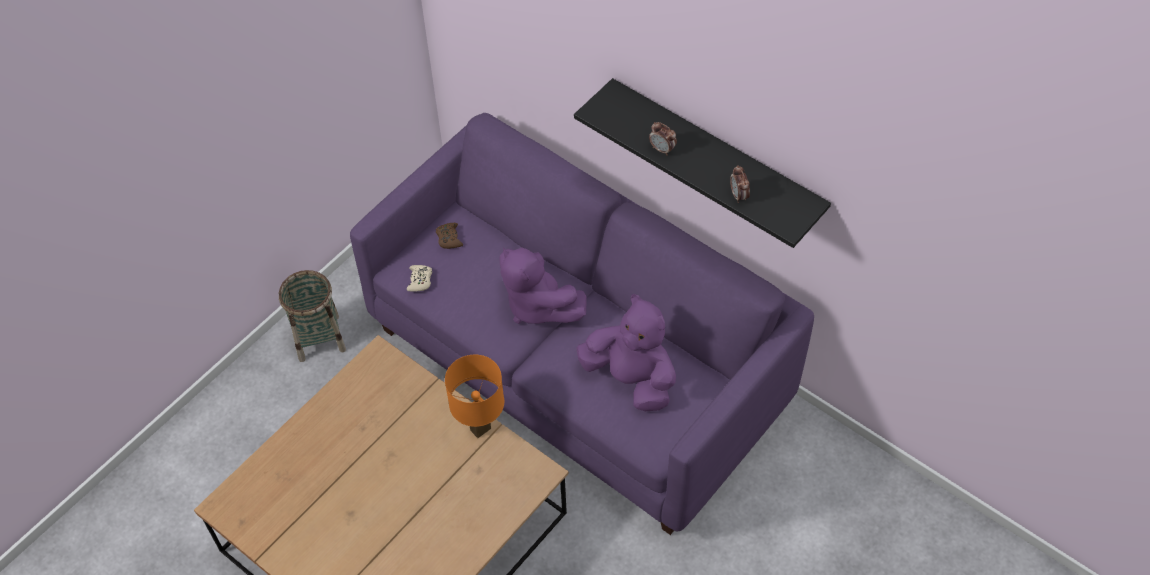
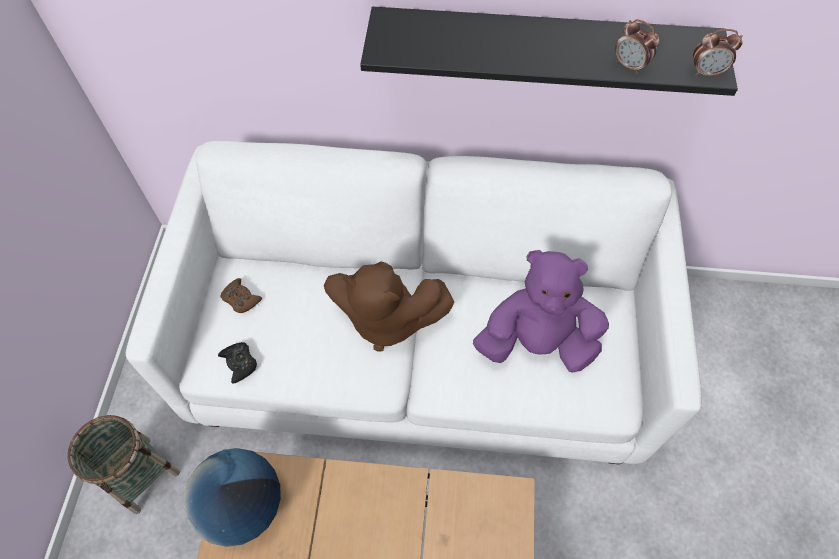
camera: 35 degrees left, 5 degrees up
purple sofa [350,113,814,535] -> white sofa [126,141,702,464]
beige game controller [406,265,432,291] -> black game controller [218,342,257,384]
orange table lamp [445,355,504,438] -> none
purple plush toy [499,247,587,324] -> brown plush toy [324,262,454,351]
alarm clock [649,122,677,155] -> alarm clock moved to [693,29,743,77]
none -> globe [184,448,281,547]

